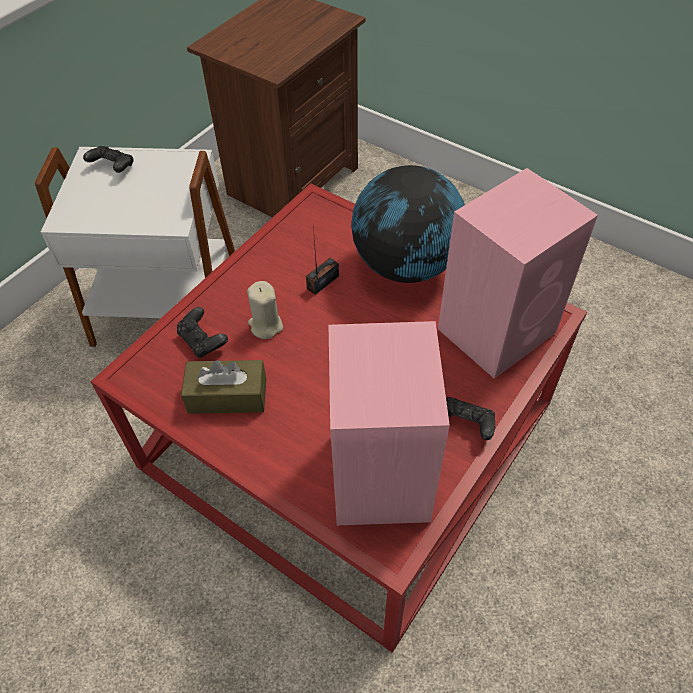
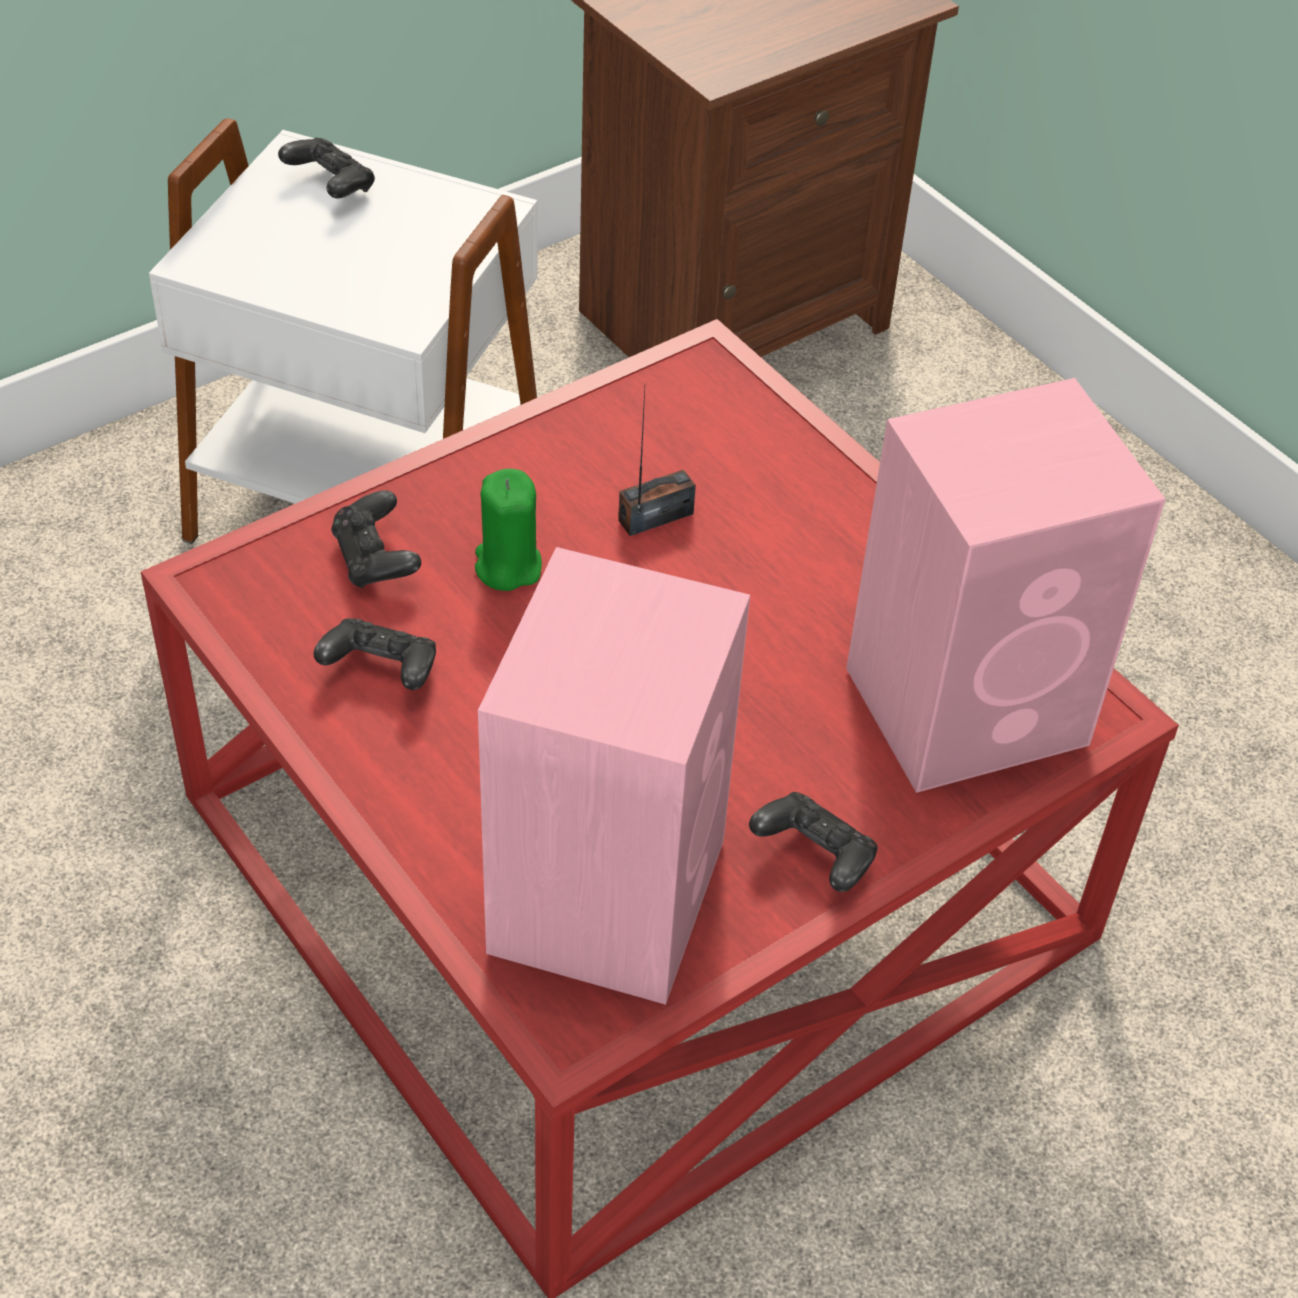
camera: 15 degrees right, 5 degrees down
brown tissue box [181,360,266,414] -> black game controller [314,618,436,690]
beige candle [247,281,283,339] -> green candle [475,469,542,591]
globe [351,165,465,283] -> none

